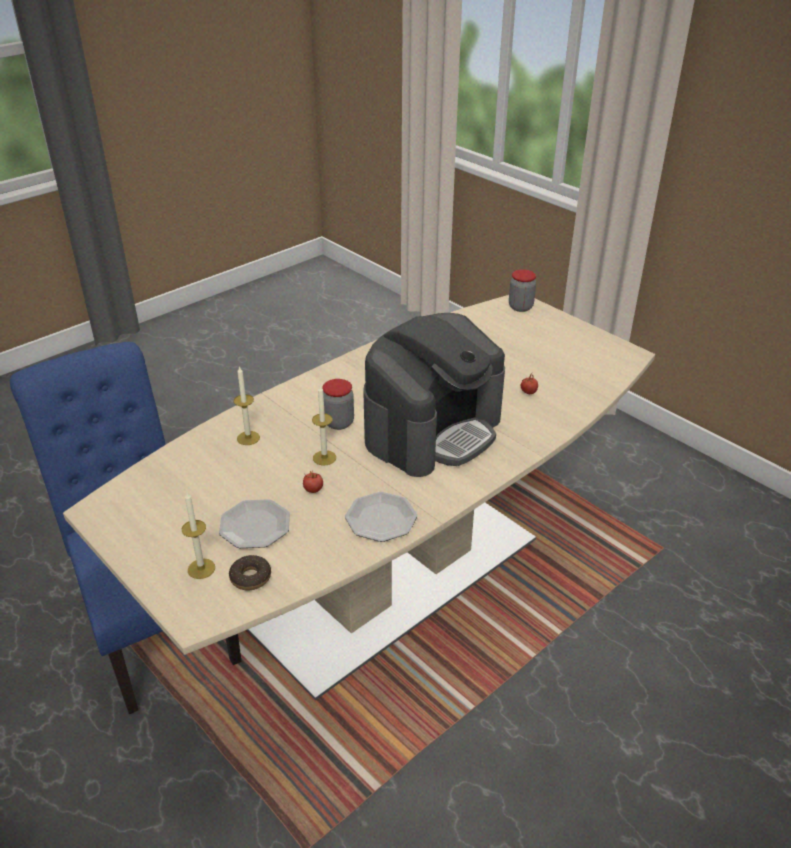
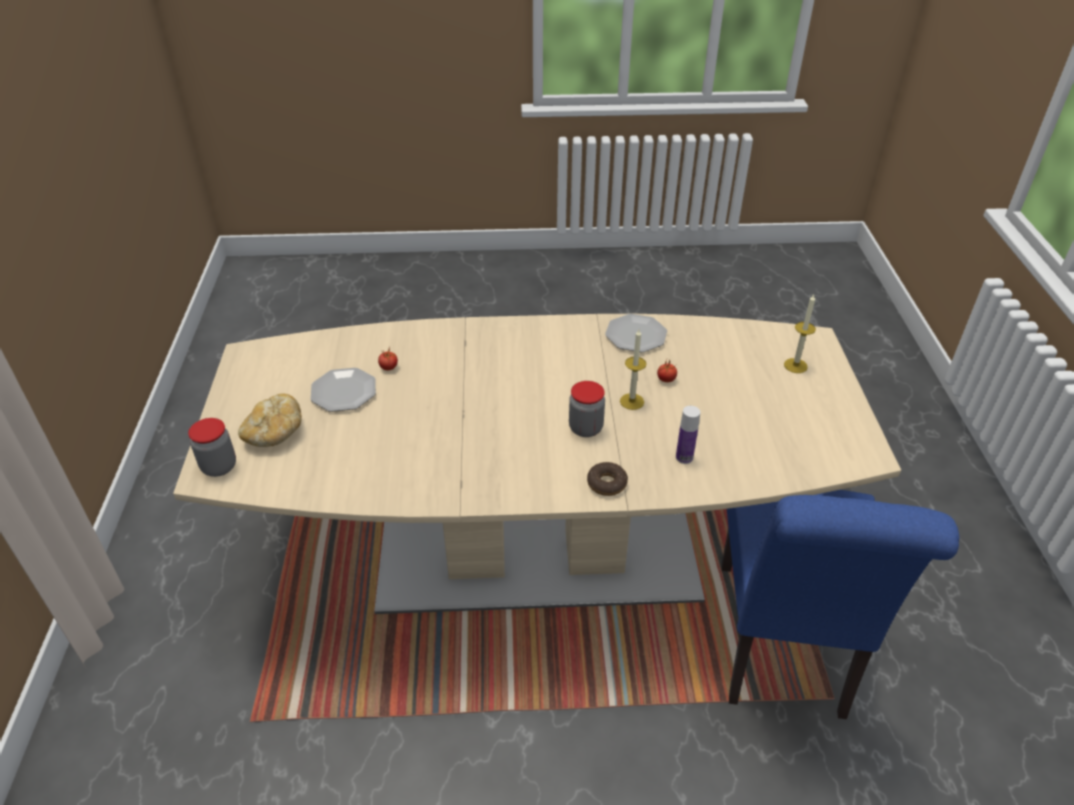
camera: 140 degrees left, 5 degrees up
plate [219,499,290,548] -> plate moved to [311,368,376,412]
donut [229,555,271,590] -> donut moved to [587,462,628,496]
candle [234,366,260,445] -> bottle [676,406,700,464]
coffee machine [363,313,505,477] -> none
none -> bread [238,393,302,447]

